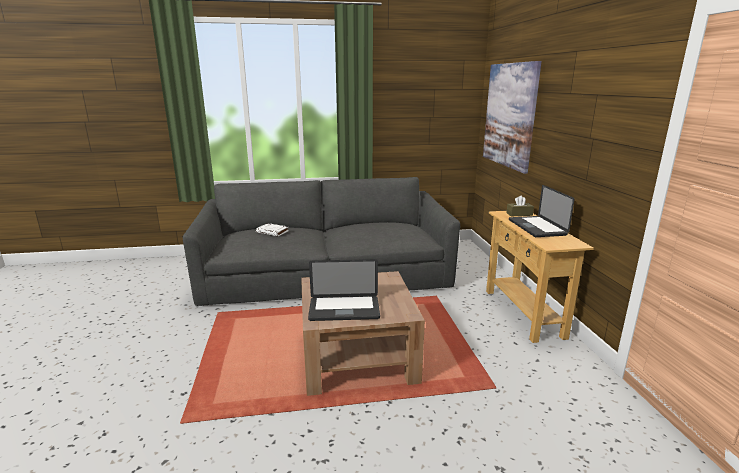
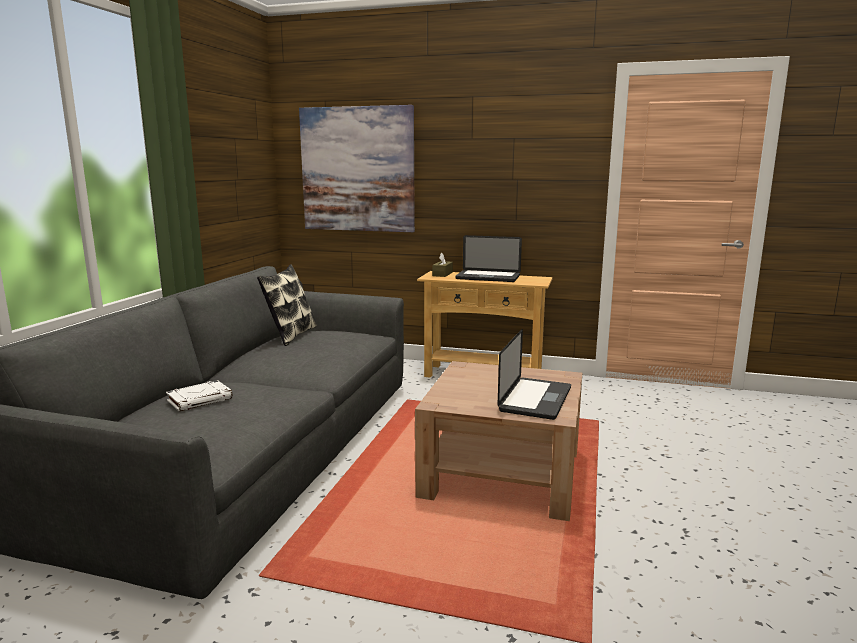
camera: 65 degrees left, 5 degrees down
none -> pillow [257,264,316,346]

